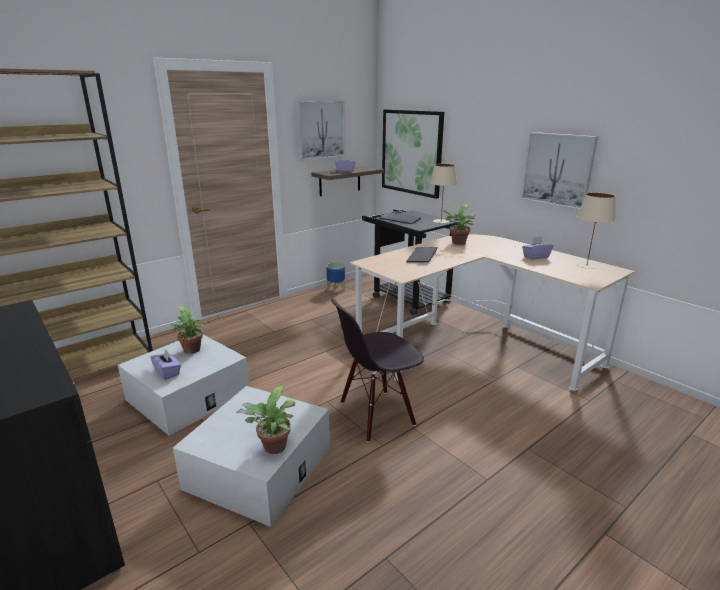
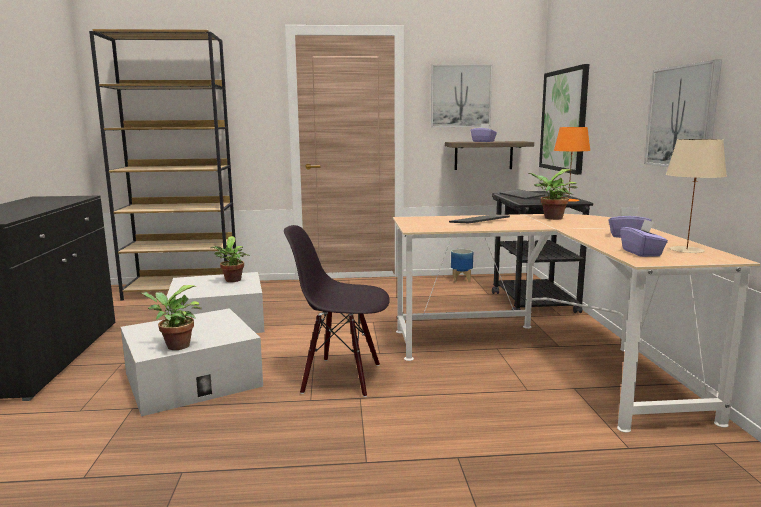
camera: 35 degrees right, 10 degrees down
purple tissue box [150,349,181,380] -> purple tissue box moved to [621,219,668,257]
beige table lamp [430,164,457,223] -> orange table lamp [554,127,591,202]

